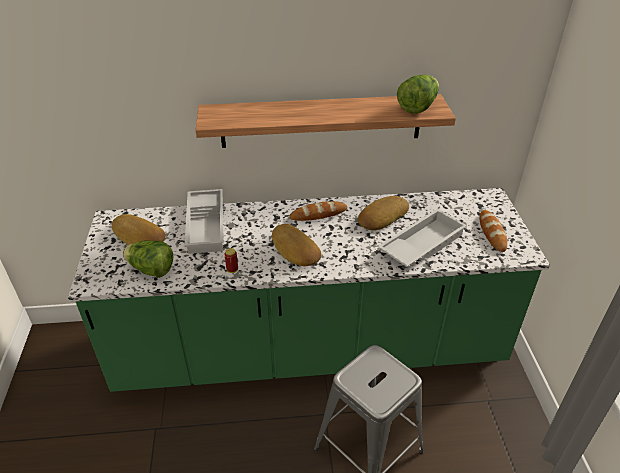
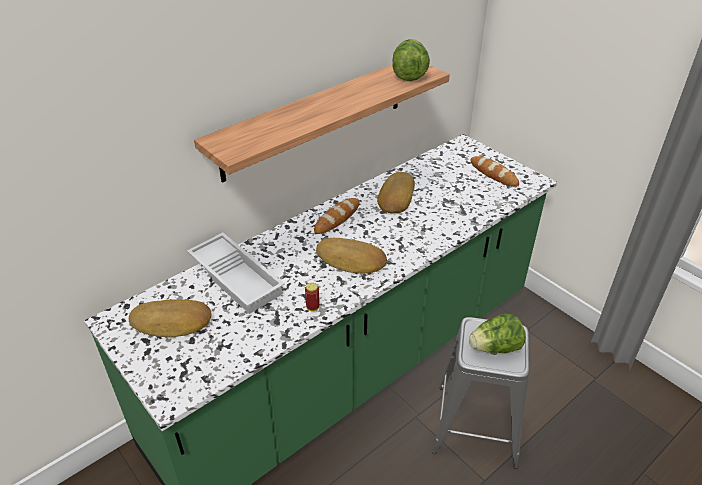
camera: 35 degrees left, 0 degrees up
lettuce [123,240,173,278] -> lettuce moved to [469,314,526,353]
white tray [378,209,467,267] -> none

